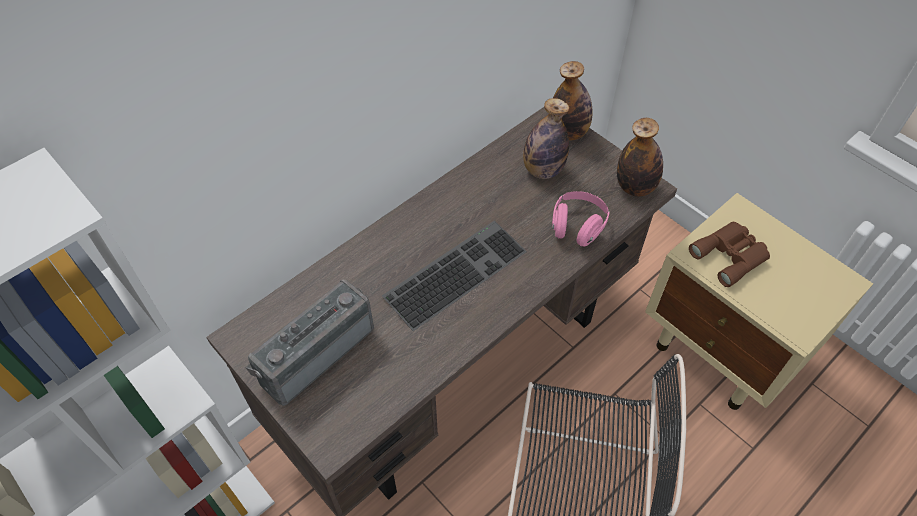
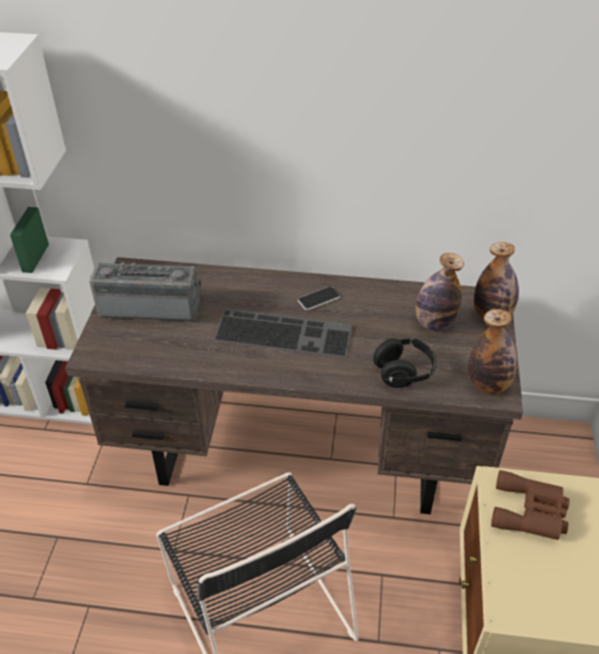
camera: 50 degrees right, 10 degrees down
pink headphones [552,191,610,247] -> black headphones [373,338,437,388]
none -> phone [298,286,340,310]

